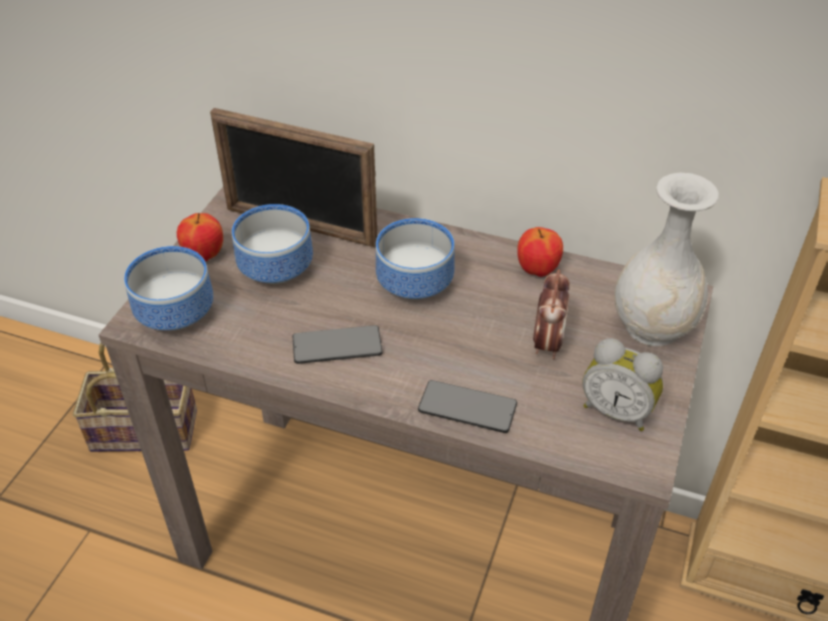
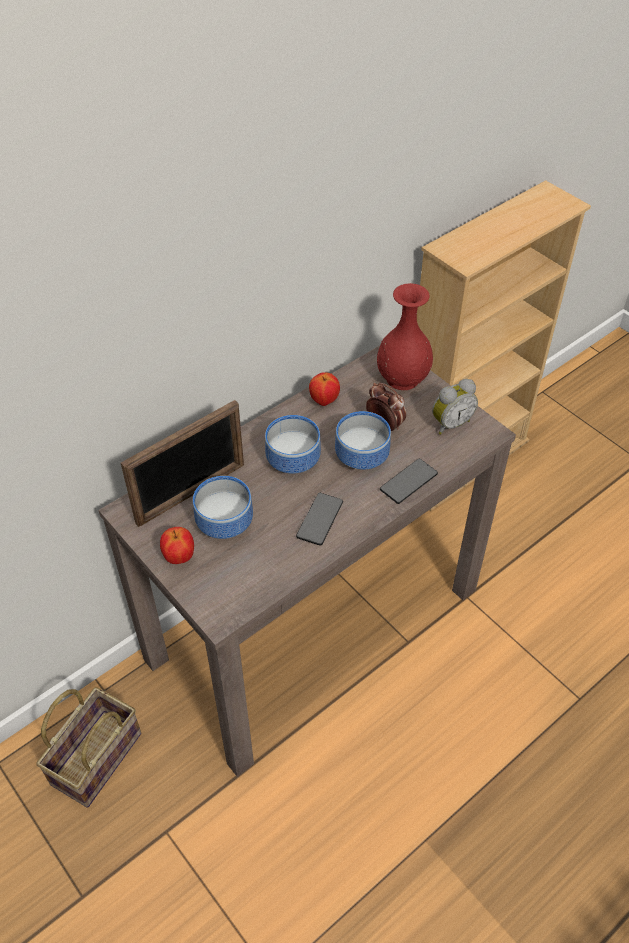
camera: 60 degrees left, 5 degrees up
bowl [124,246,213,331] -> bowl moved to [335,411,391,470]
white vase [614,172,719,346] -> red vase [377,283,433,390]

